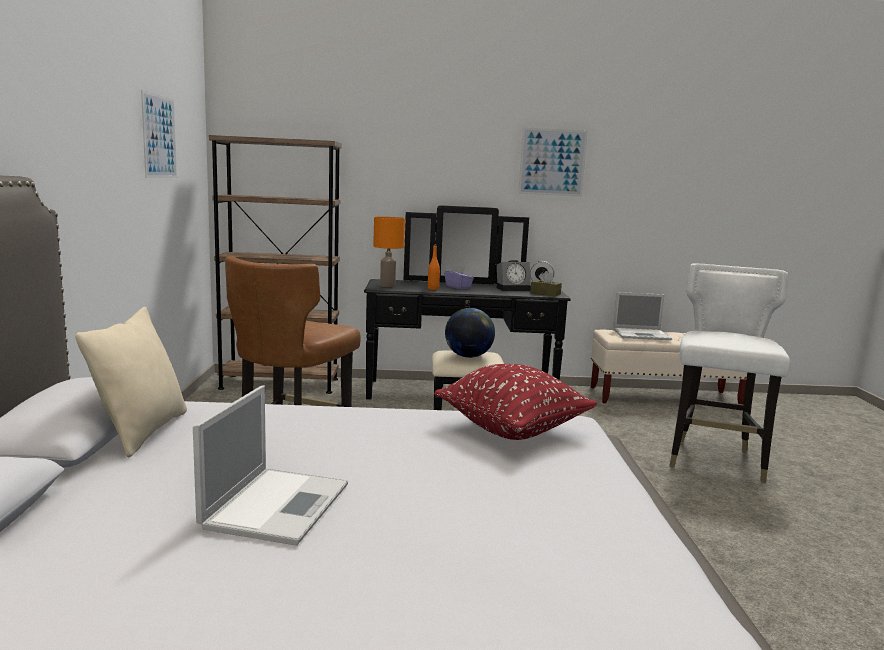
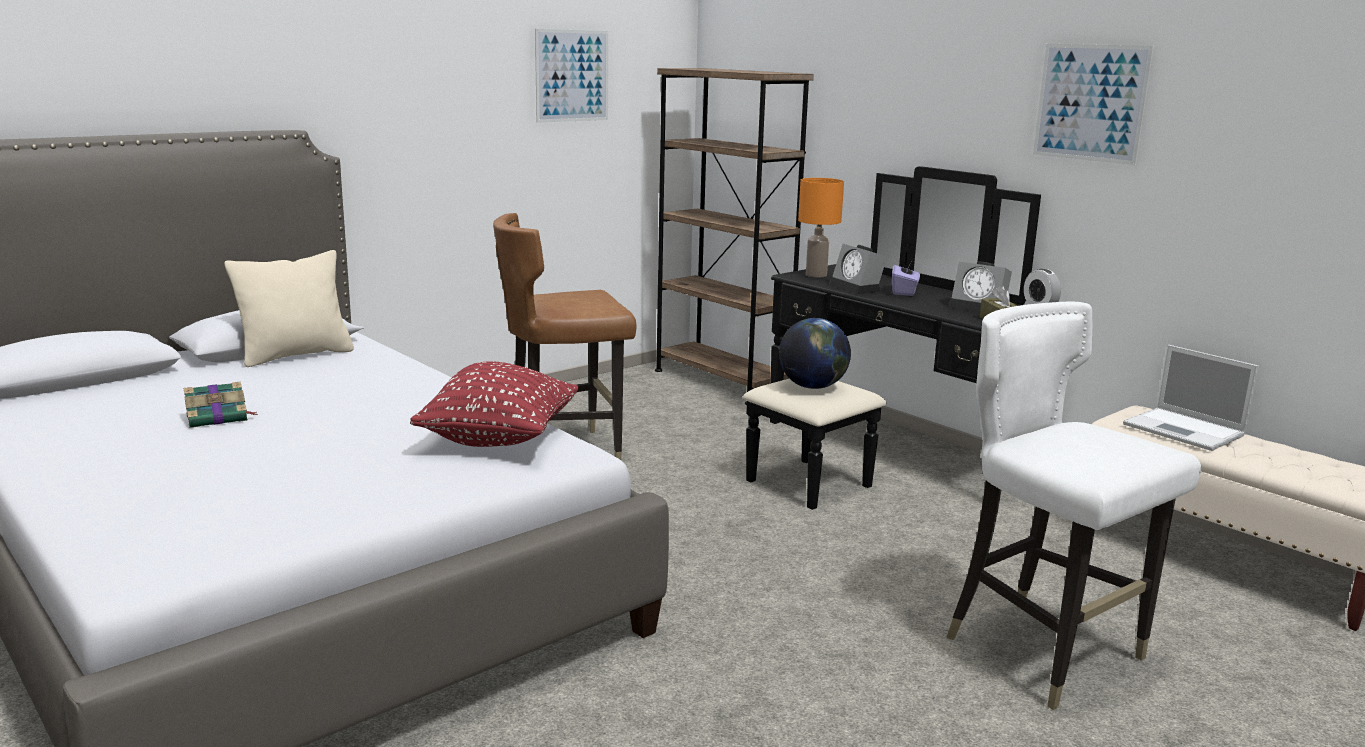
camera: 50 degrees right, 5 degrees up
laptop [193,385,348,546] -> book [184,381,257,428]
orange bottle [428,245,440,290] -> alarm clock [830,244,887,294]
white chair [669,264,790,483] -> white chair turned 105 degrees counterclockwise [946,302,1201,710]

